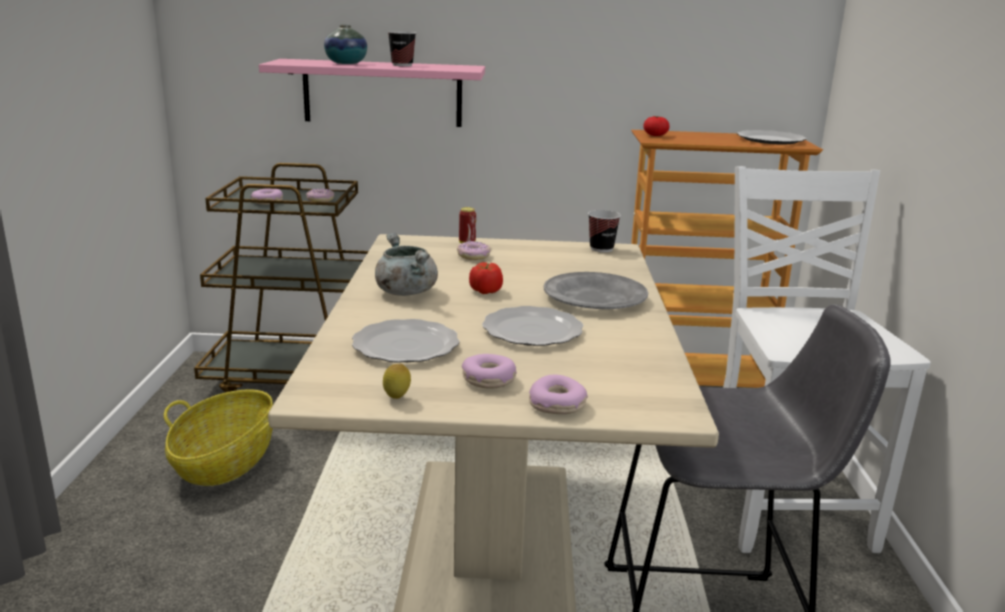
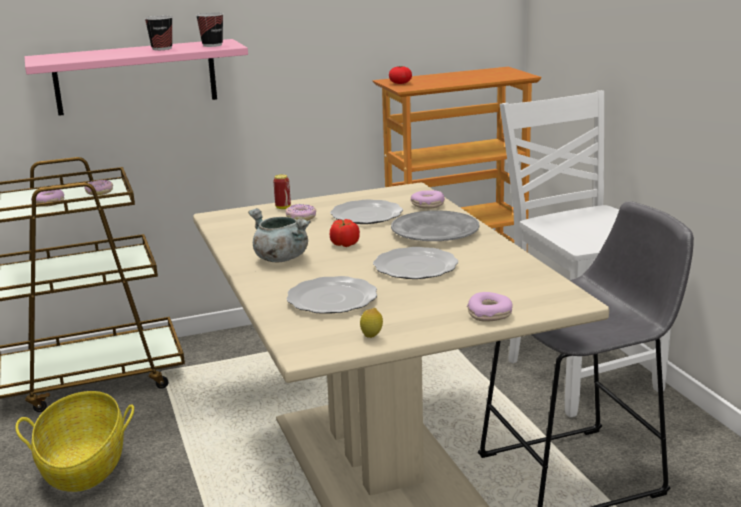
camera: 20 degrees left, 0 degrees up
vase [324,25,367,64] -> none
donut [462,354,517,389] -> donut moved to [411,190,445,209]
cup [588,210,621,252] -> cup moved to [196,12,224,47]
plate [737,130,807,145] -> plate moved to [330,199,403,224]

